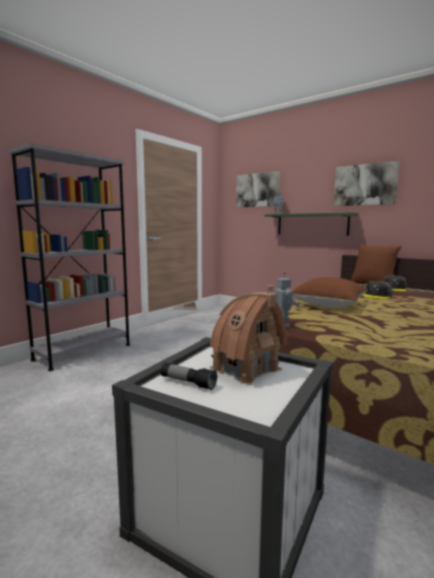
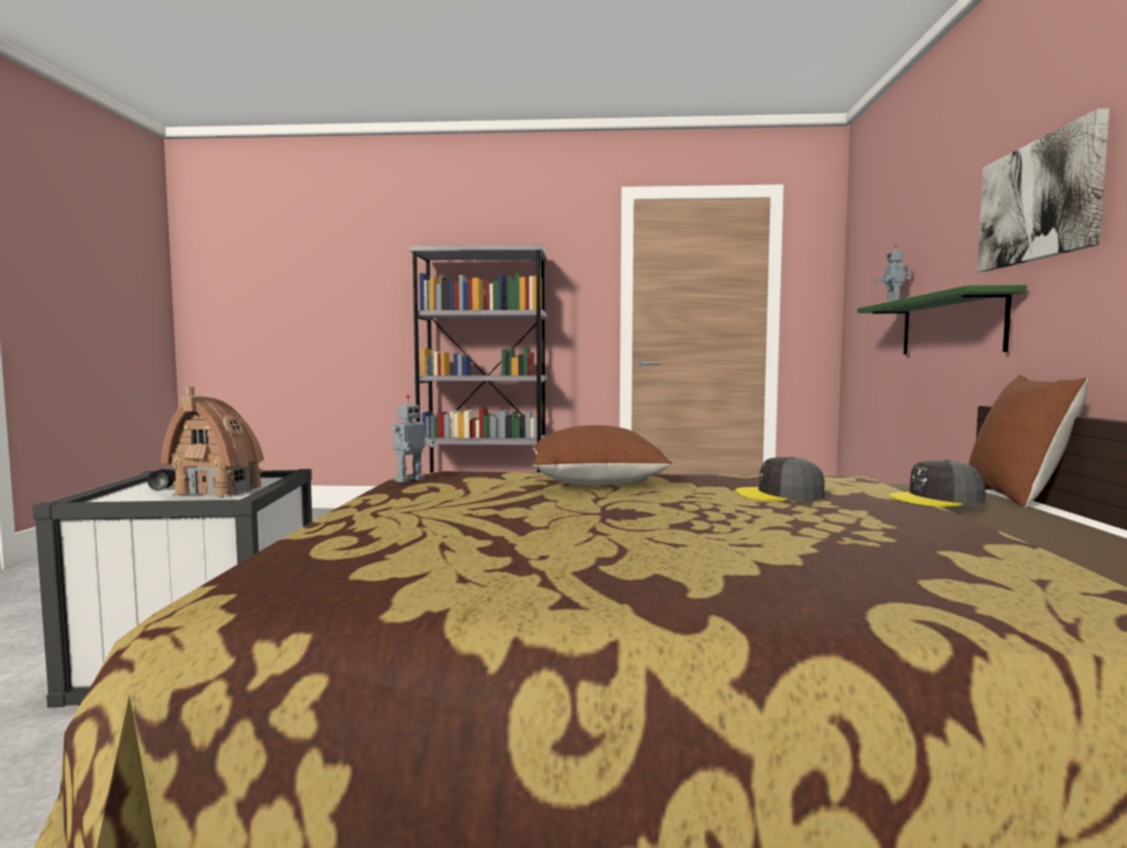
camera: 55 degrees right, 5 degrees down
picture [236,171,280,207] -> none

